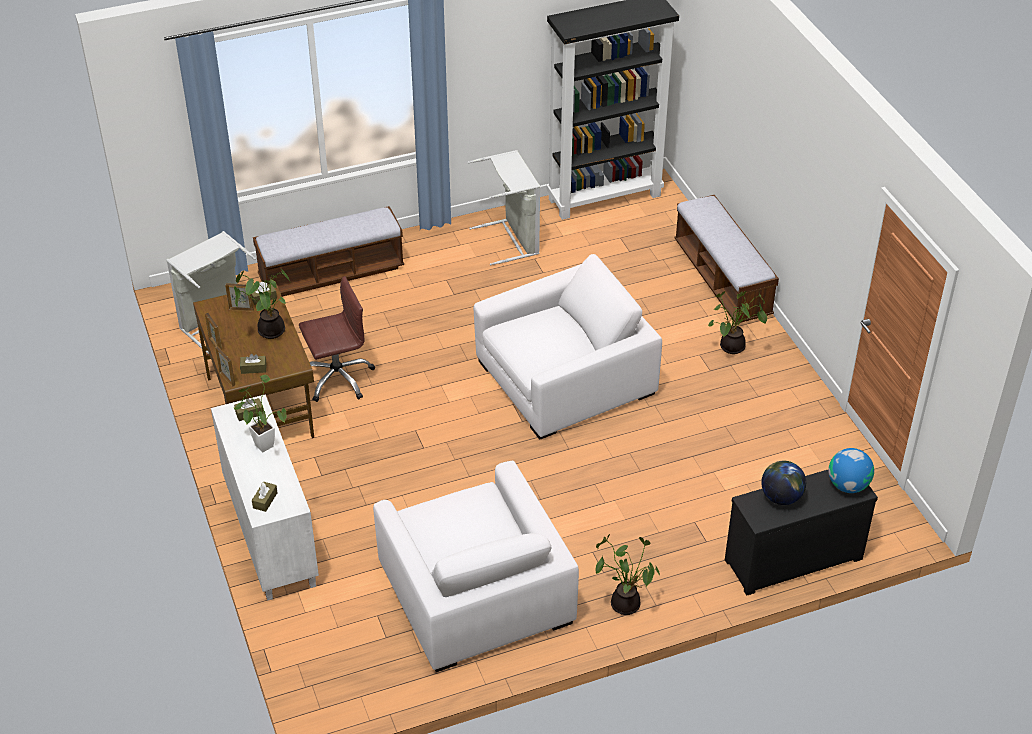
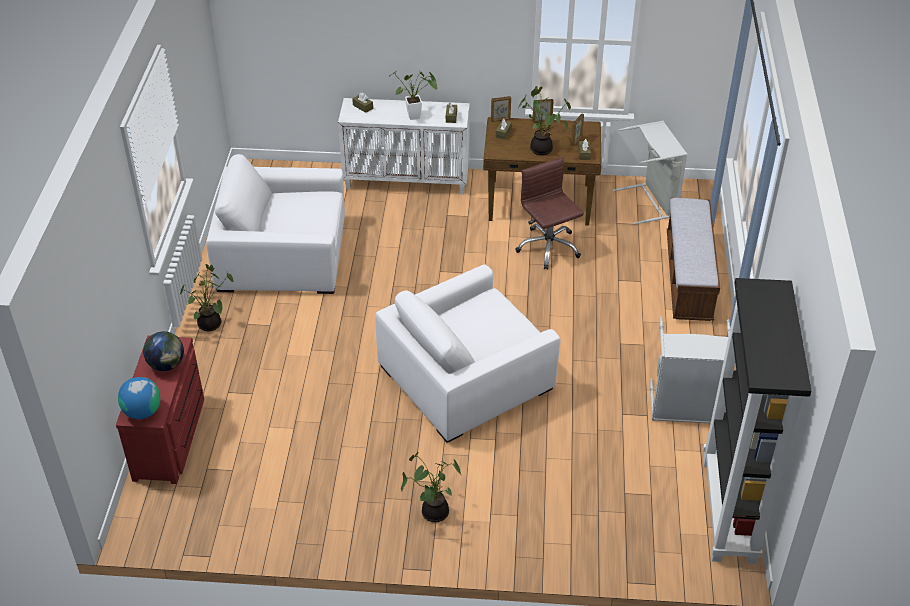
camera: 115 degrees right, 0 degrees up
brown office chair [299,276,375,402] -> brown office chair turned 150 degrees clockwise [515,157,584,270]
white armchair [473,254,662,439] -> white armchair turned 60 degrees clockwise [375,264,561,443]
bench [674,195,779,323] -> none
black dresser [725,470,878,595] -> red dresser [116,335,204,484]

